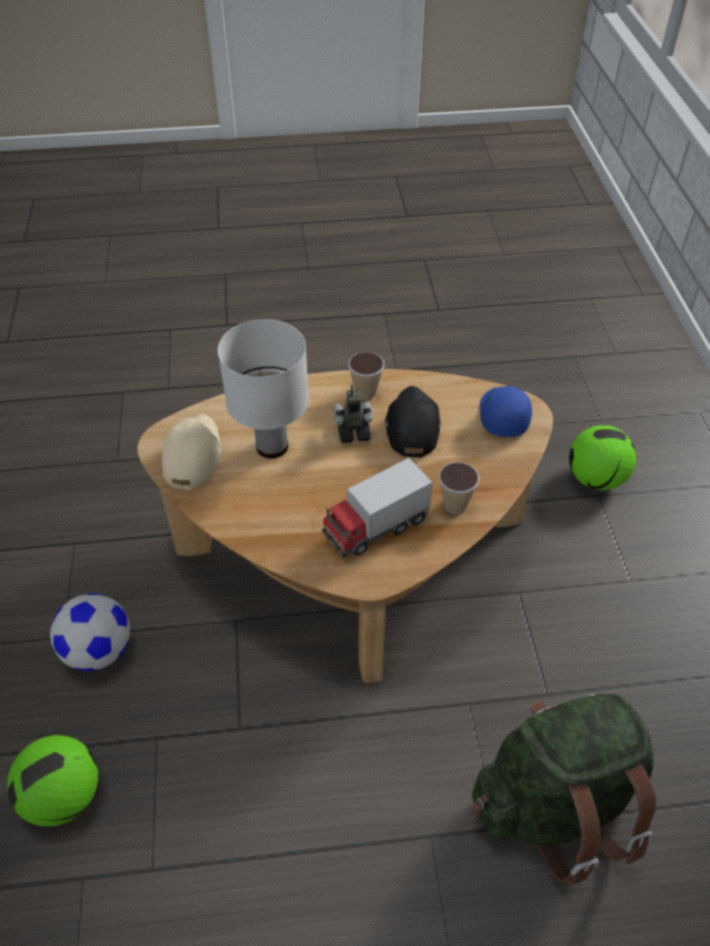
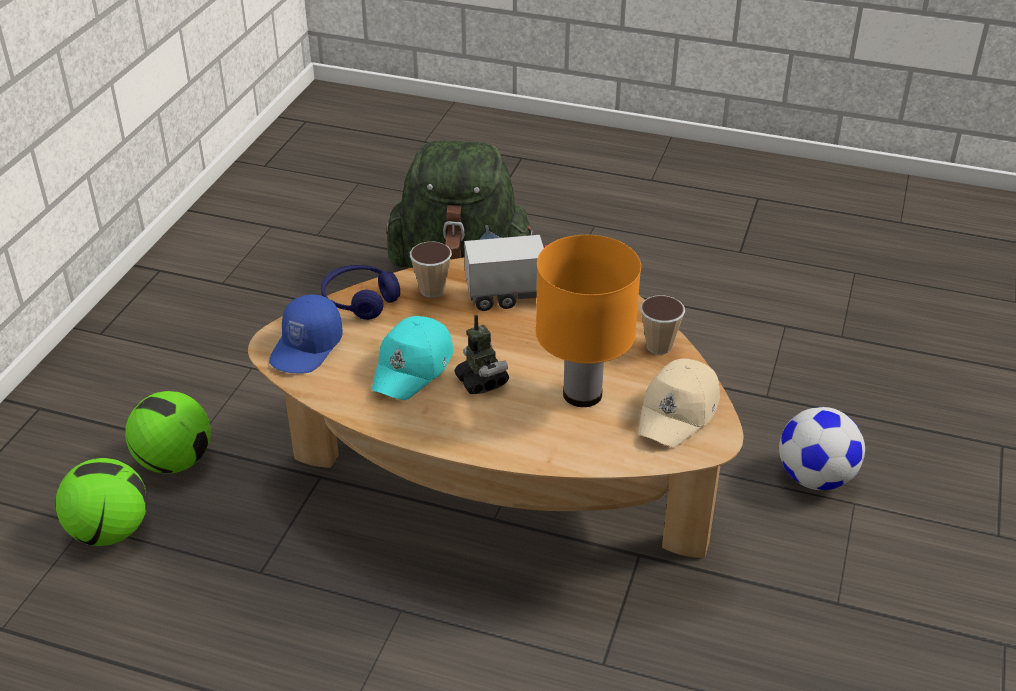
camera: 155 degrees left, 10 degrees down
football [7,735,98,827] -> football moved to [55,458,147,546]
white table lamp [218,319,309,459] -> orange table lamp [536,235,641,407]
toy robot [333,384,373,443] -> toy robot turned 135 degrees counterclockwise [454,315,509,394]
cup [348,352,385,400] -> cup moved to [640,296,685,354]
black cap [386,386,440,458] -> turquoise cap [371,316,454,400]
none -> blue headphones [321,265,400,320]

